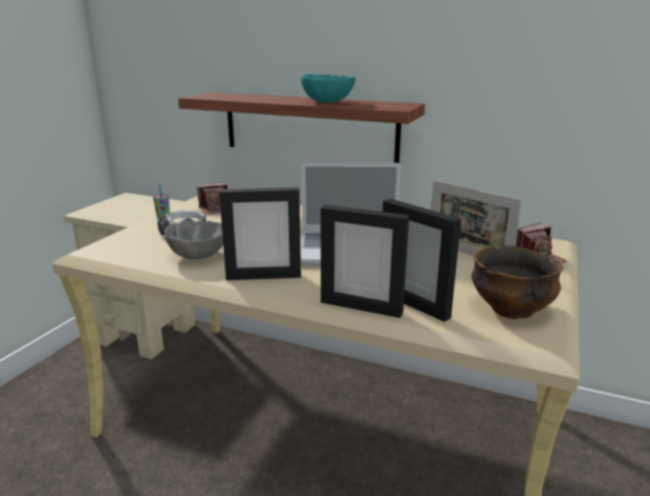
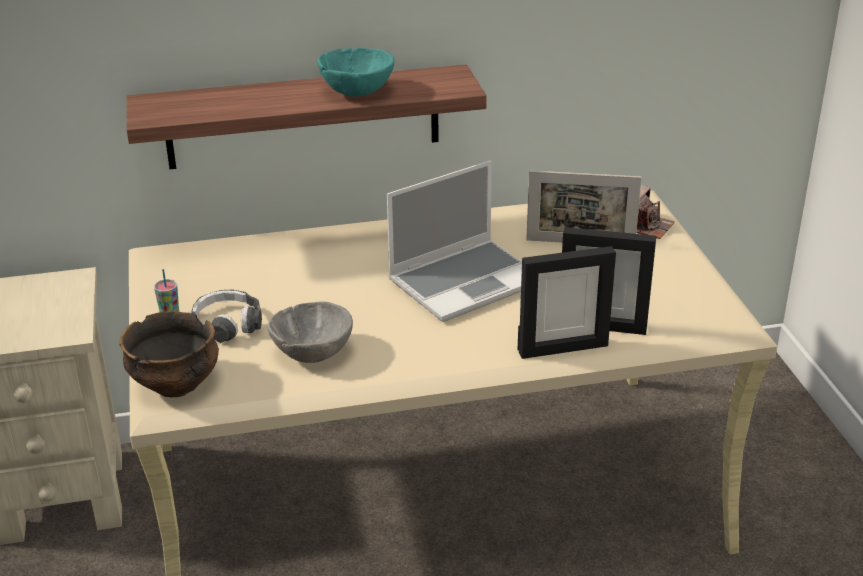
camera: 35 degrees left, 10 degrees up
camera [197,182,228,214] -> none
picture frame [219,187,301,280] -> none
bowl [472,245,563,319] -> bowl moved to [119,311,219,397]

